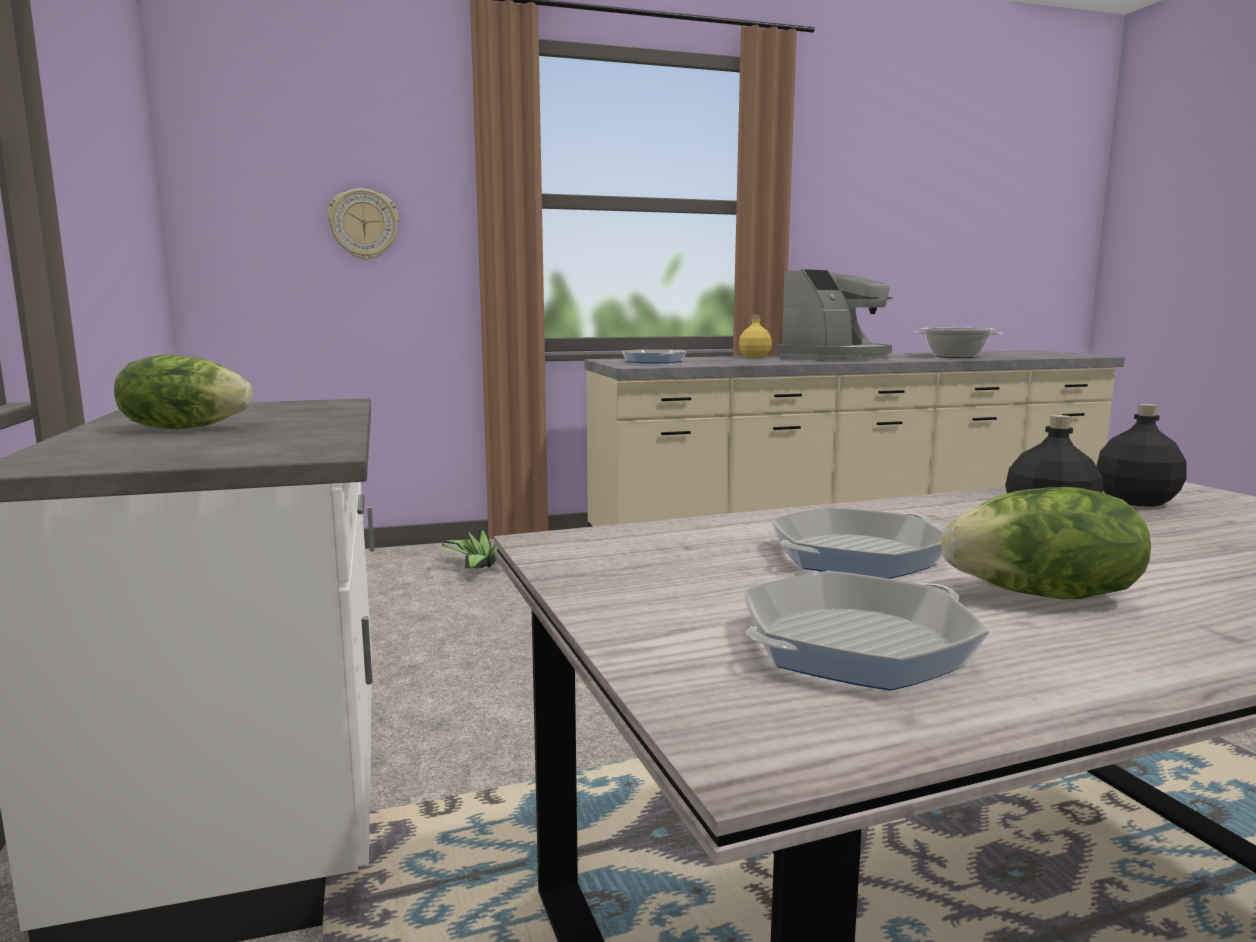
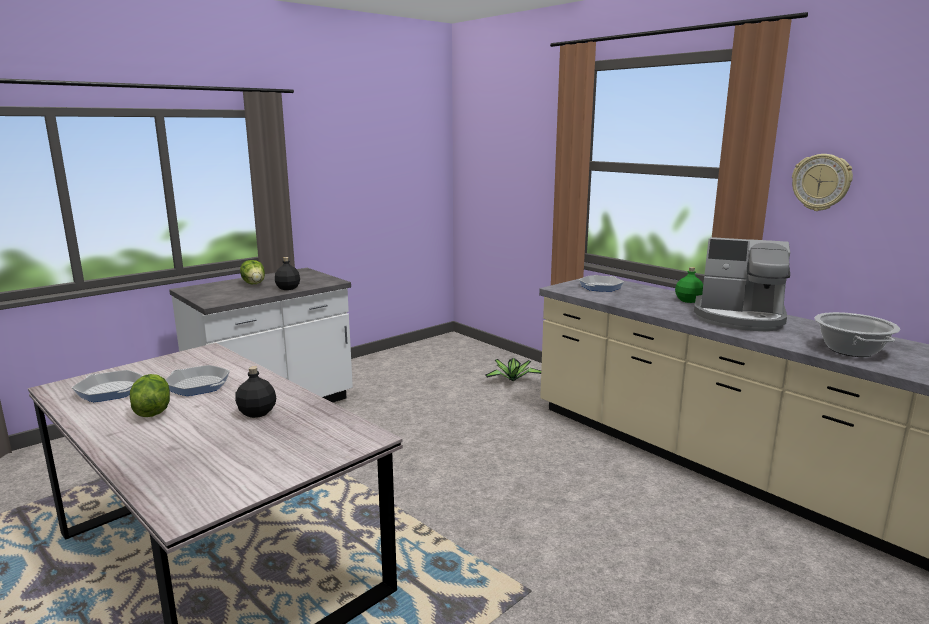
camera: 65 degrees right, 5 degrees up
wall clock [328,188,399,260] -> wall clock moved to [792,154,853,211]
yellow bottle [739,315,772,358] -> green bottle [675,267,703,303]
black bottle [1096,404,1187,507] -> black bottle moved to [275,257,300,290]

